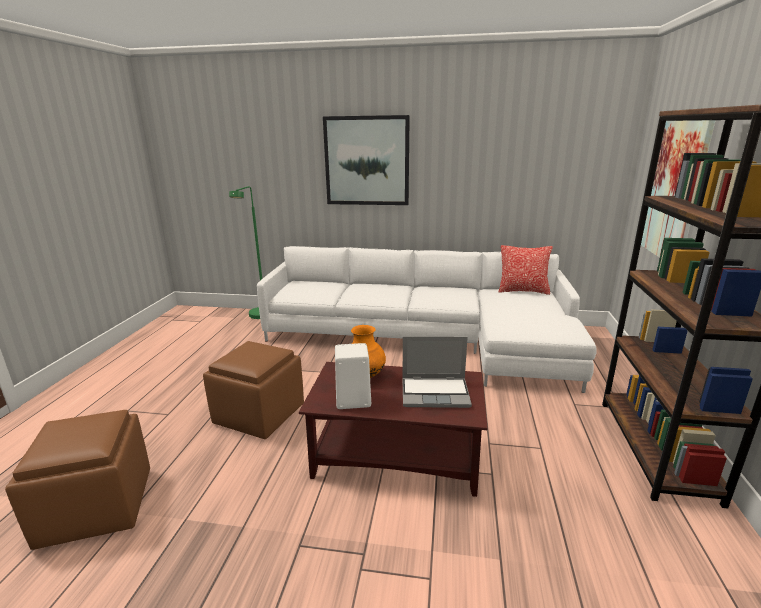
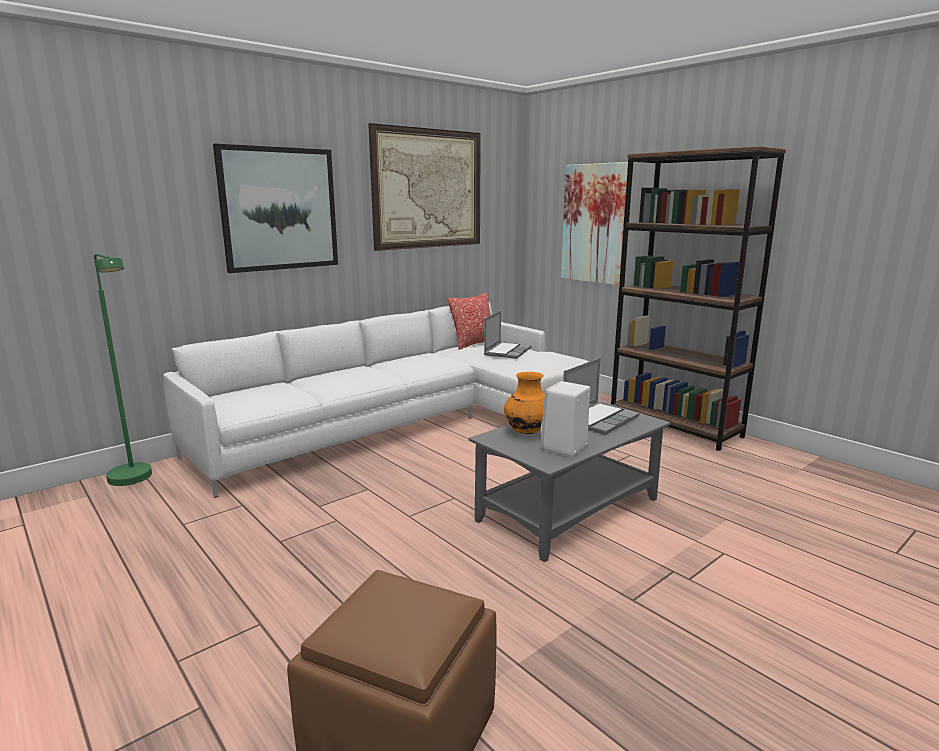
camera: 50 degrees left, 5 degrees down
brown ottoman [203,341,304,439] -> none
brown coffee table [299,362,488,497] -> grey coffee table [468,400,671,562]
none -> picture [368,123,481,251]
none -> laptop [484,310,531,359]

